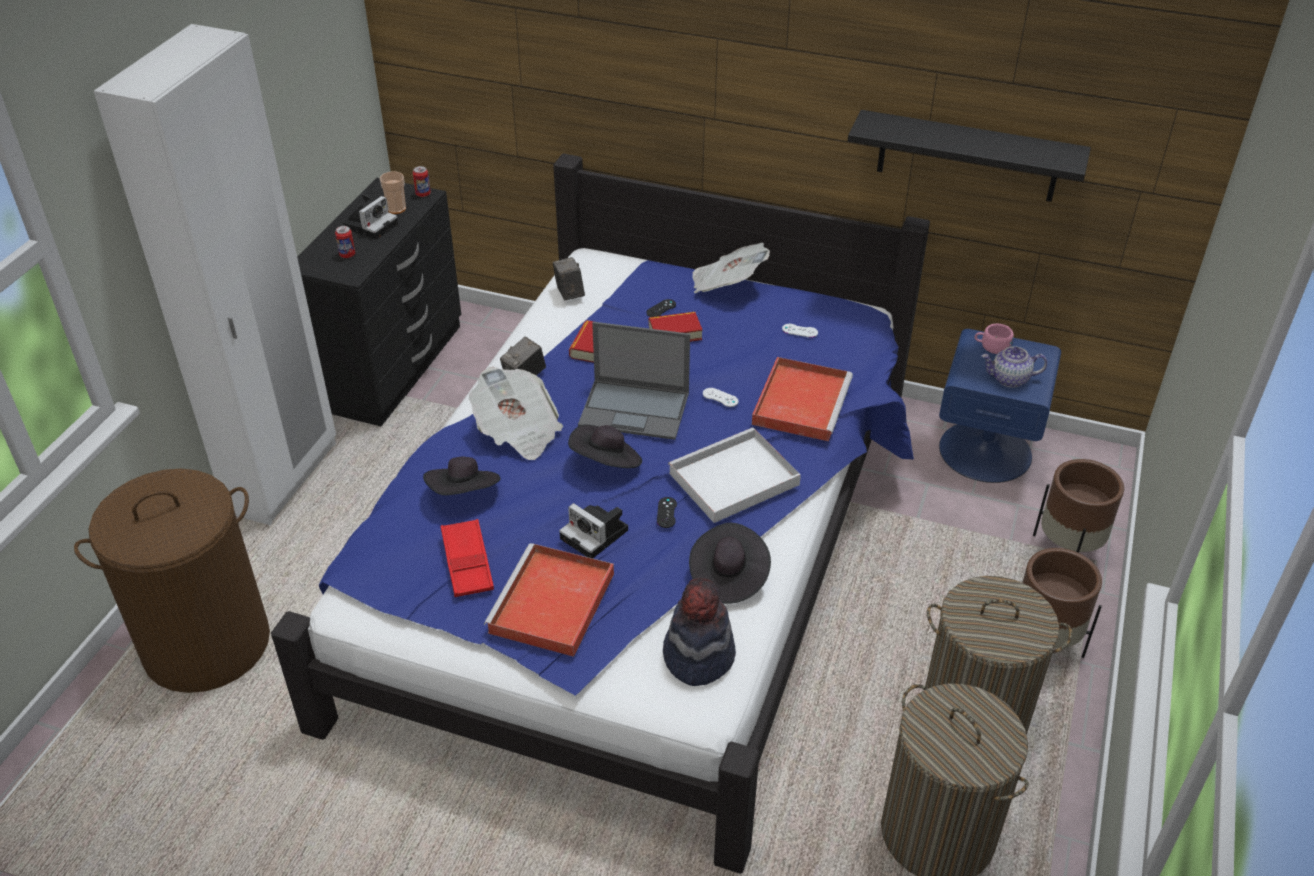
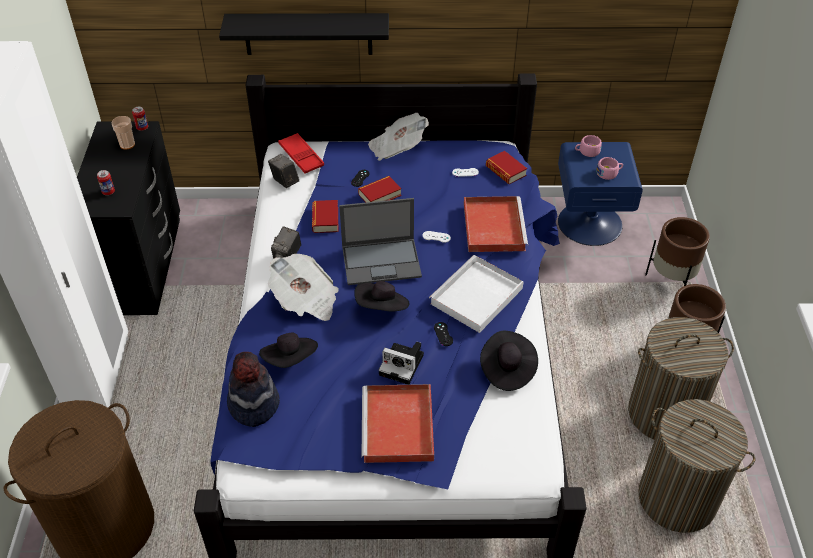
camera: 20 degrees left, 5 degrees up
camera [343,192,398,240] -> none
red tray [441,519,494,597] -> red tray moved to [278,133,324,174]
hat [663,578,736,686] -> hat moved to [227,352,280,427]
black shelf [848,110,1091,202] -> black shelf moved to [219,13,389,55]
teapot [981,346,1047,388] -> pink cup [596,157,623,180]
none -> book [486,151,527,184]

